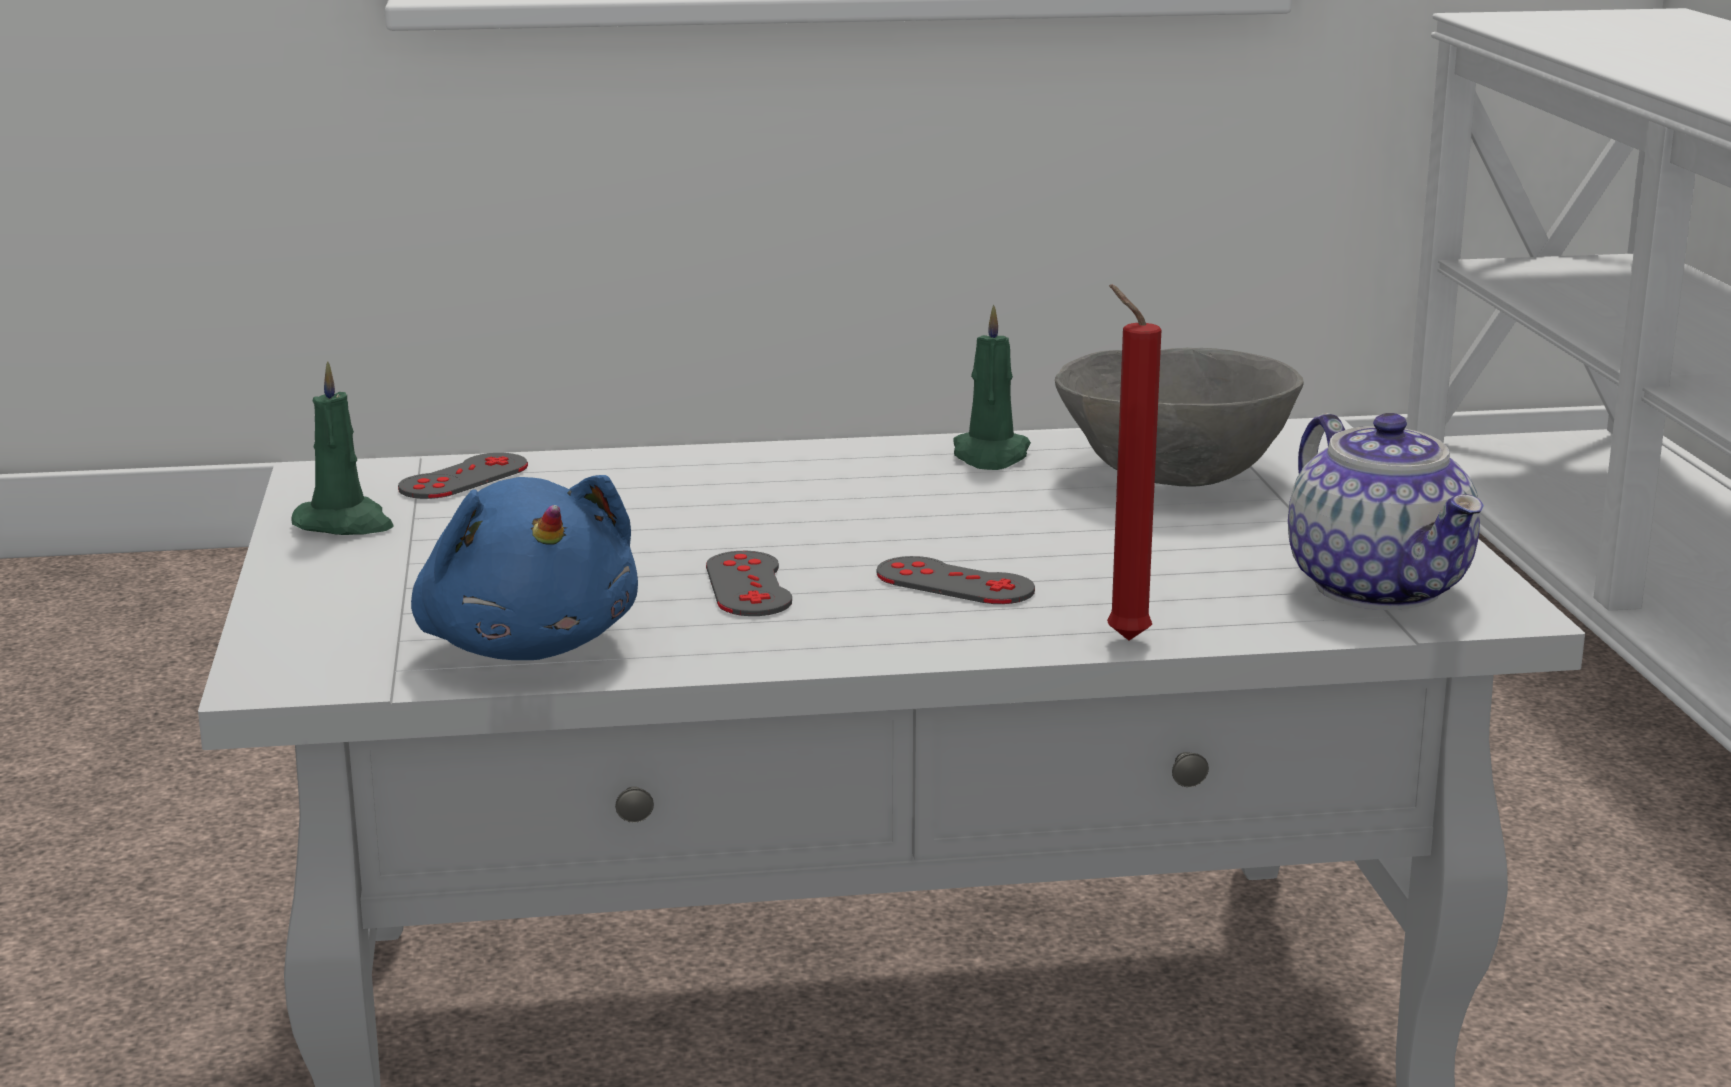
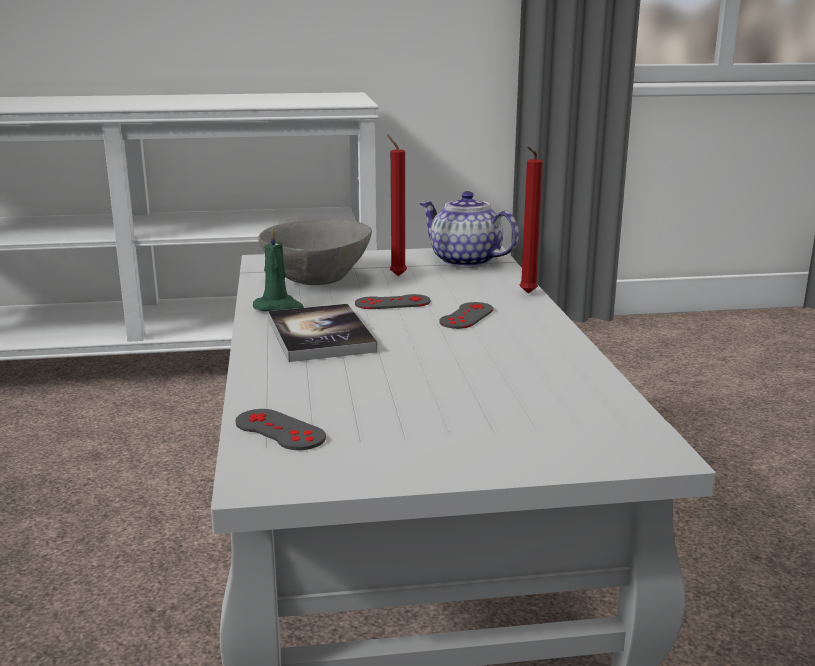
camera: 90 degrees left, 0 degrees up
green candle [291,362,394,535] -> none
blue plush toy [411,475,638,660] -> none
grey game controller [706,551,792,616] -> grey game controller moved to [355,294,430,309]
teapot [1288,413,1484,610] -> teapot turned 120 degrees counterclockwise [420,191,519,268]
none -> book [268,304,377,362]
none -> red candle [387,134,407,276]

